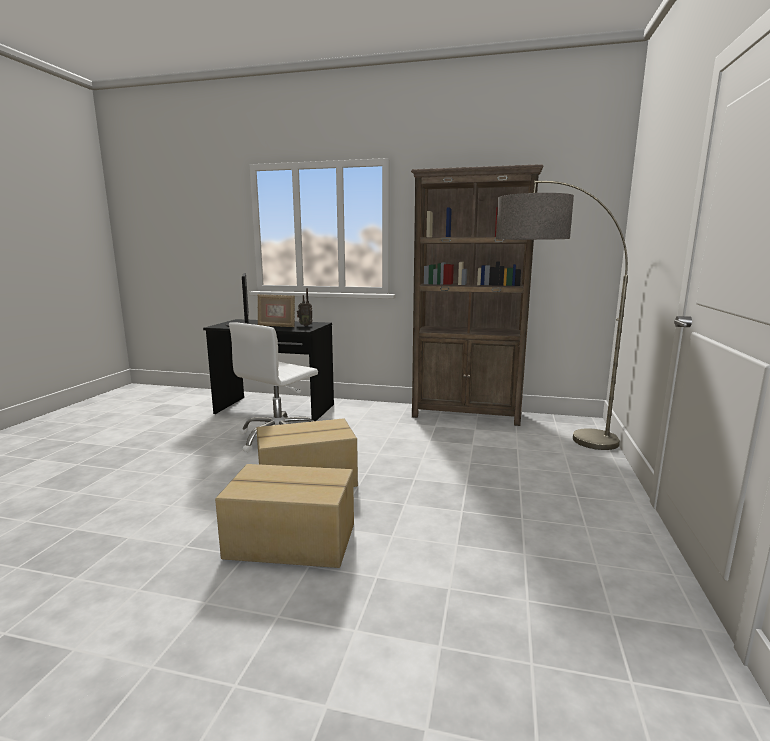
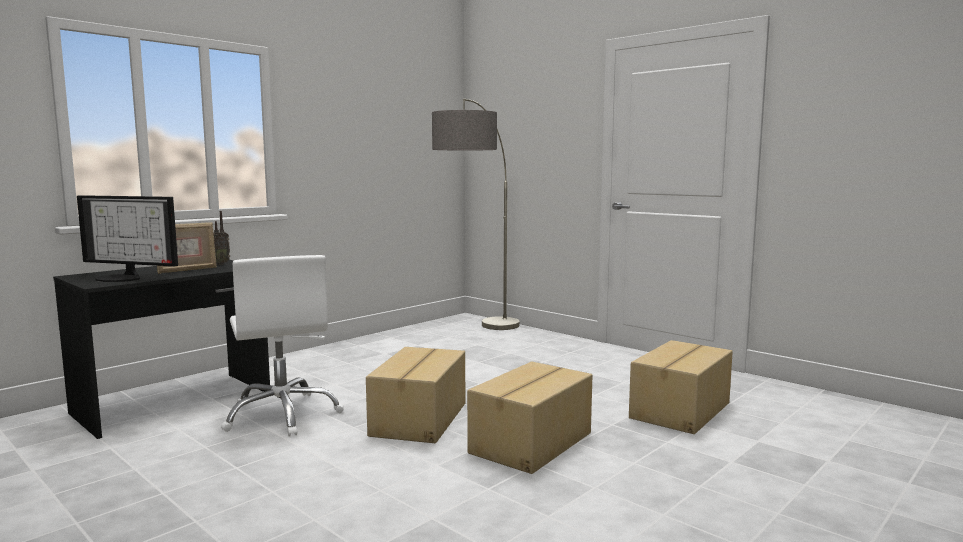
camera: 60 degrees left, 5 degrees down
brown bookcase [411,164,543,426] -> none
none -> cardboard box [629,340,733,434]

